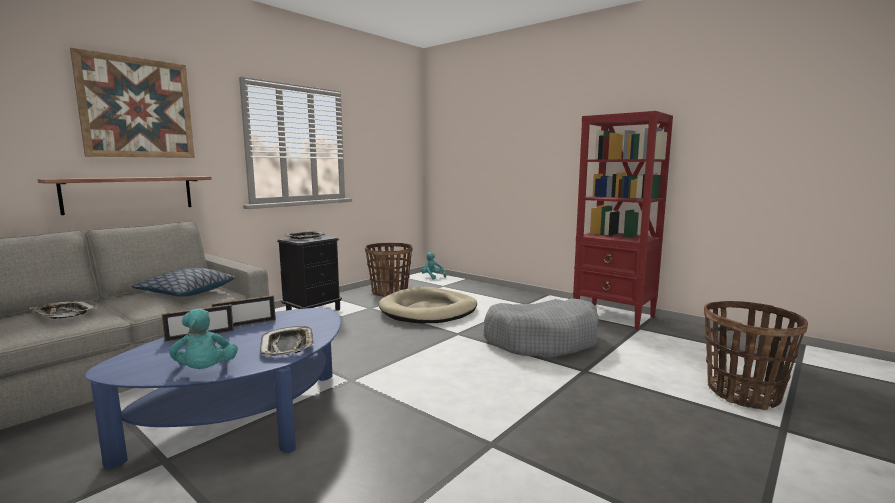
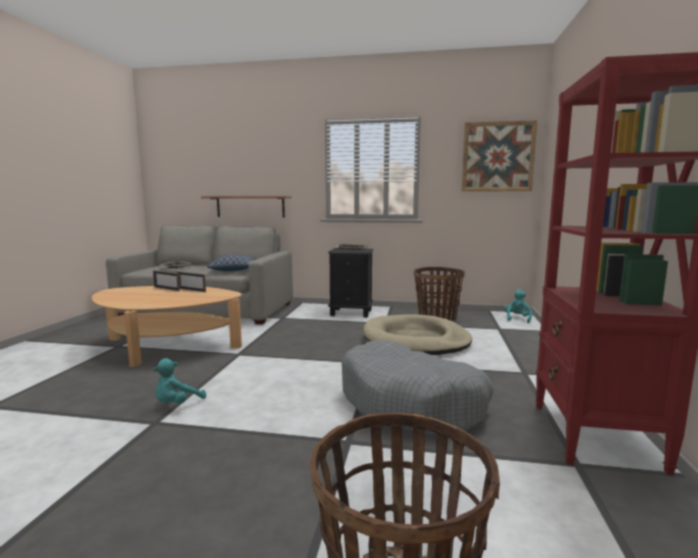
camera: 60 degrees right, 0 degrees up
picture [70,48,195,158] -> picture moved to [462,120,537,192]
blue coffee table [85,308,341,469] -> beige coffee table [92,286,242,367]
turquoise plush toy [169,309,238,369] -> turquoise plush toy moved to [153,358,206,403]
tray [260,326,314,357] -> none

